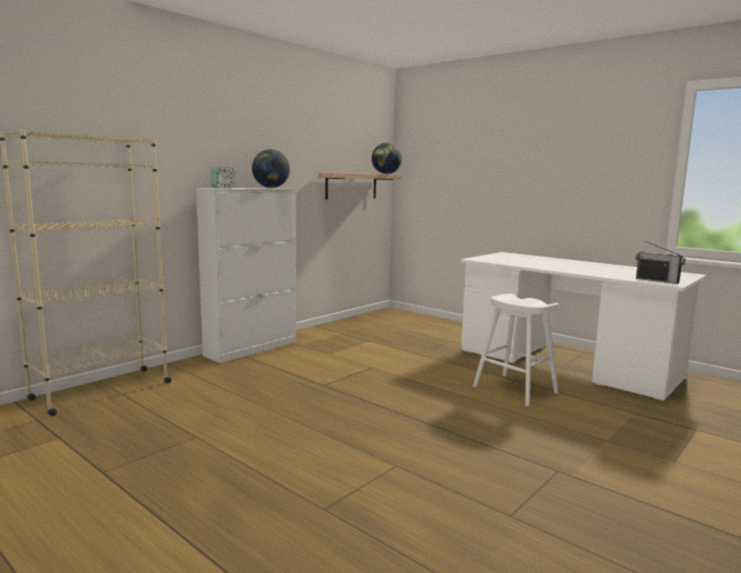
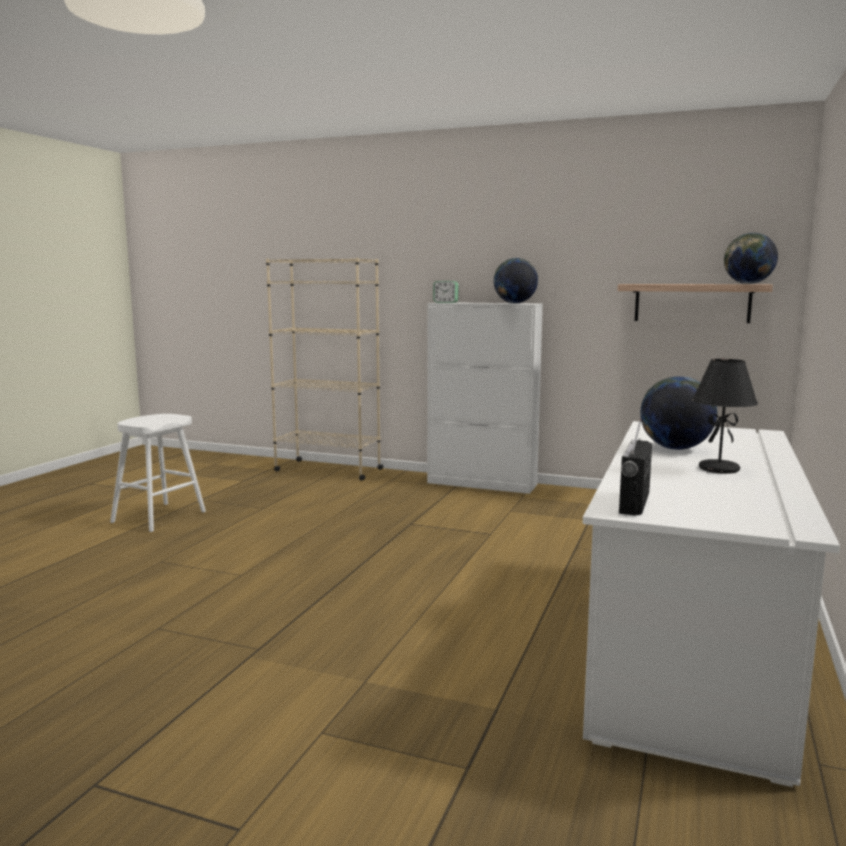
camera: 70 degrees right, 0 degrees up
white stool [473,293,559,406] -> white stool moved to [110,414,206,532]
none -> globe [640,376,718,450]
none -> black table lamp [692,359,758,474]

